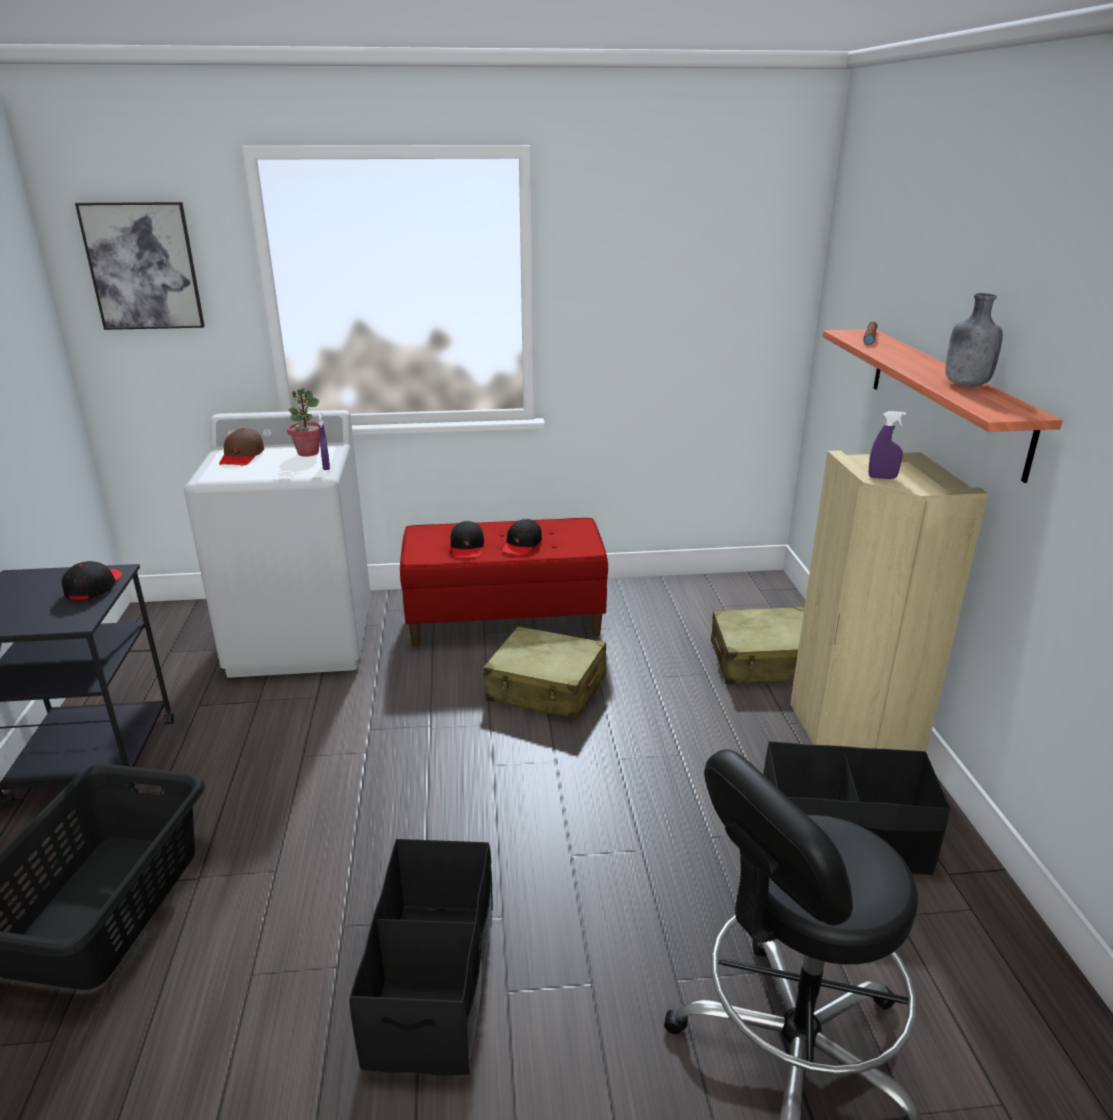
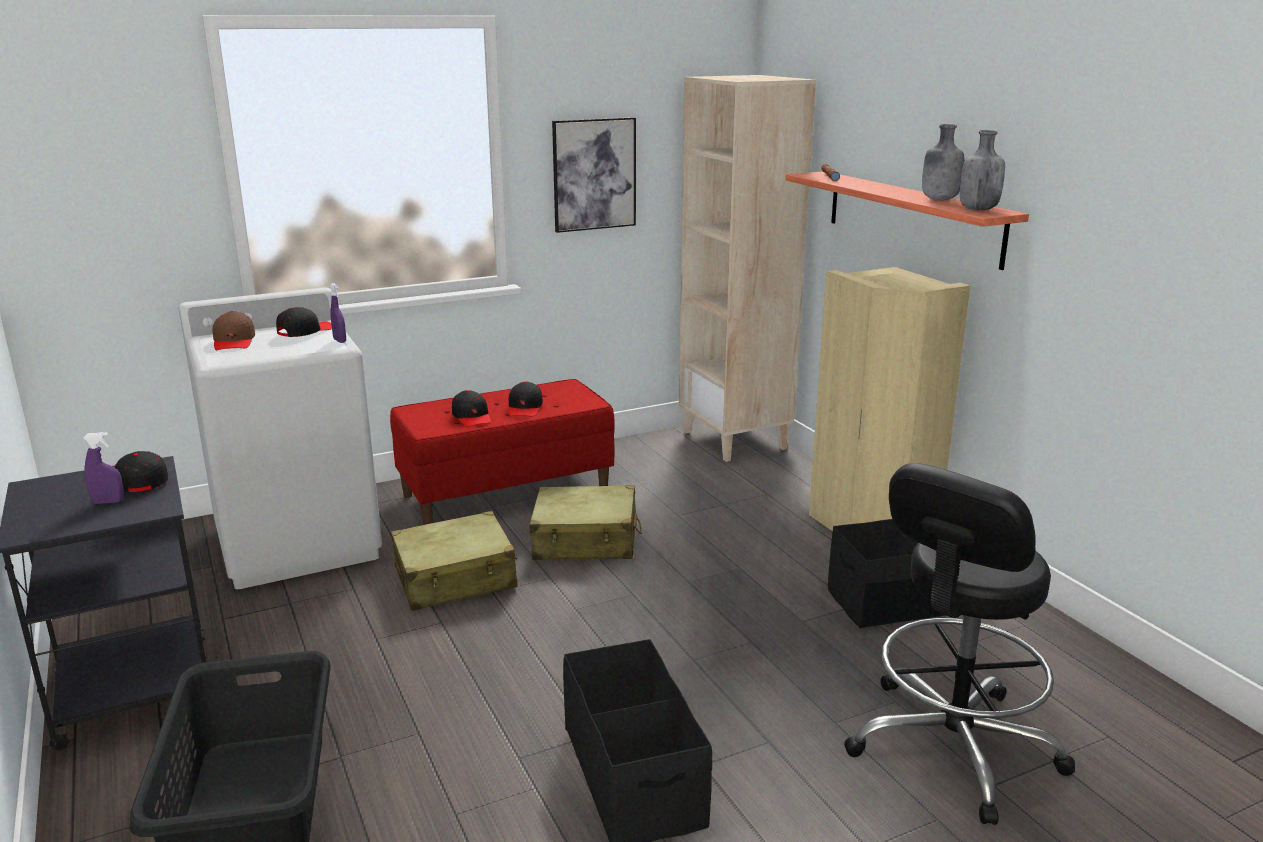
camera: 20 degrees left, 5 degrees down
picture [75,202,205,330] -> picture moved to [552,117,636,233]
potted plant [287,388,320,457] -> black cap [276,307,332,337]
beige suitcase [711,607,804,685] -> beige suitcase moved to [391,511,518,611]
purple spray bottle [869,411,907,479] -> purple spray bottle moved to [83,432,124,504]
none -> beige bookcase [679,75,816,462]
none -> grey bottle [960,130,1005,210]

